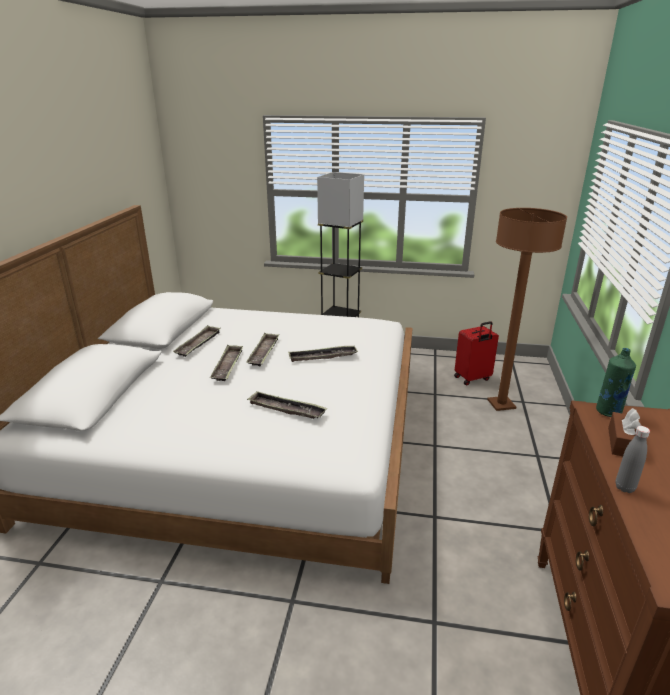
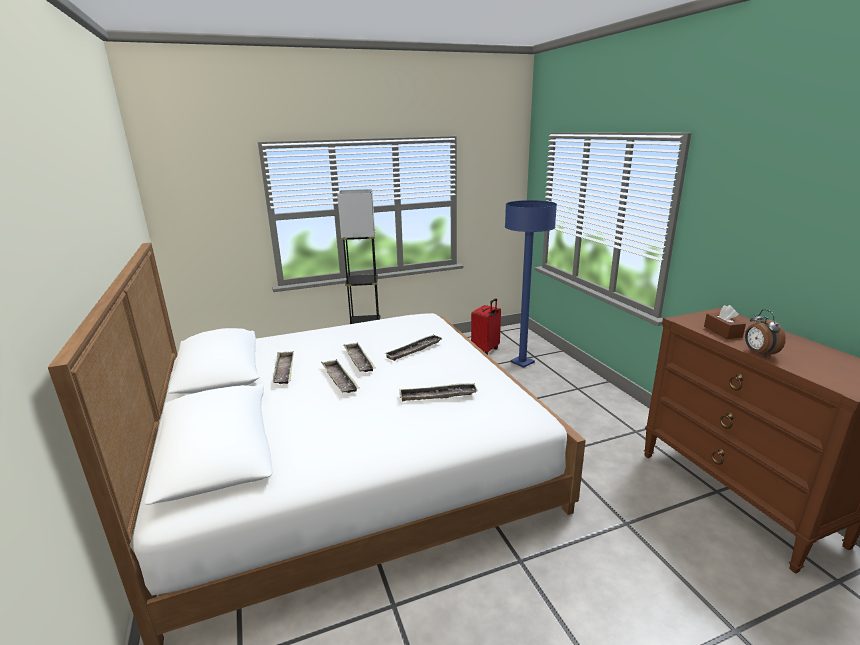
camera: 30 degrees left, 5 degrees down
brown floor lamp [487,208,567,411] -> blue floor lamp [505,200,557,368]
green bottle [596,348,636,417] -> none
grey bottle [615,426,650,493] -> alarm clock [745,309,786,357]

